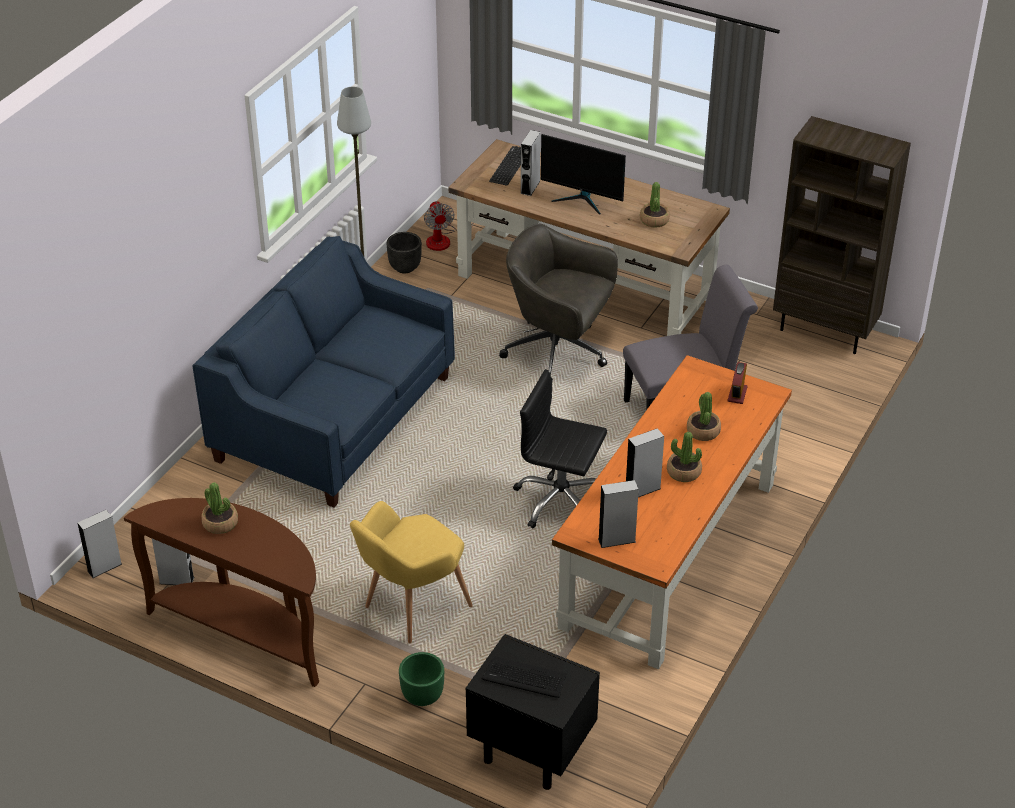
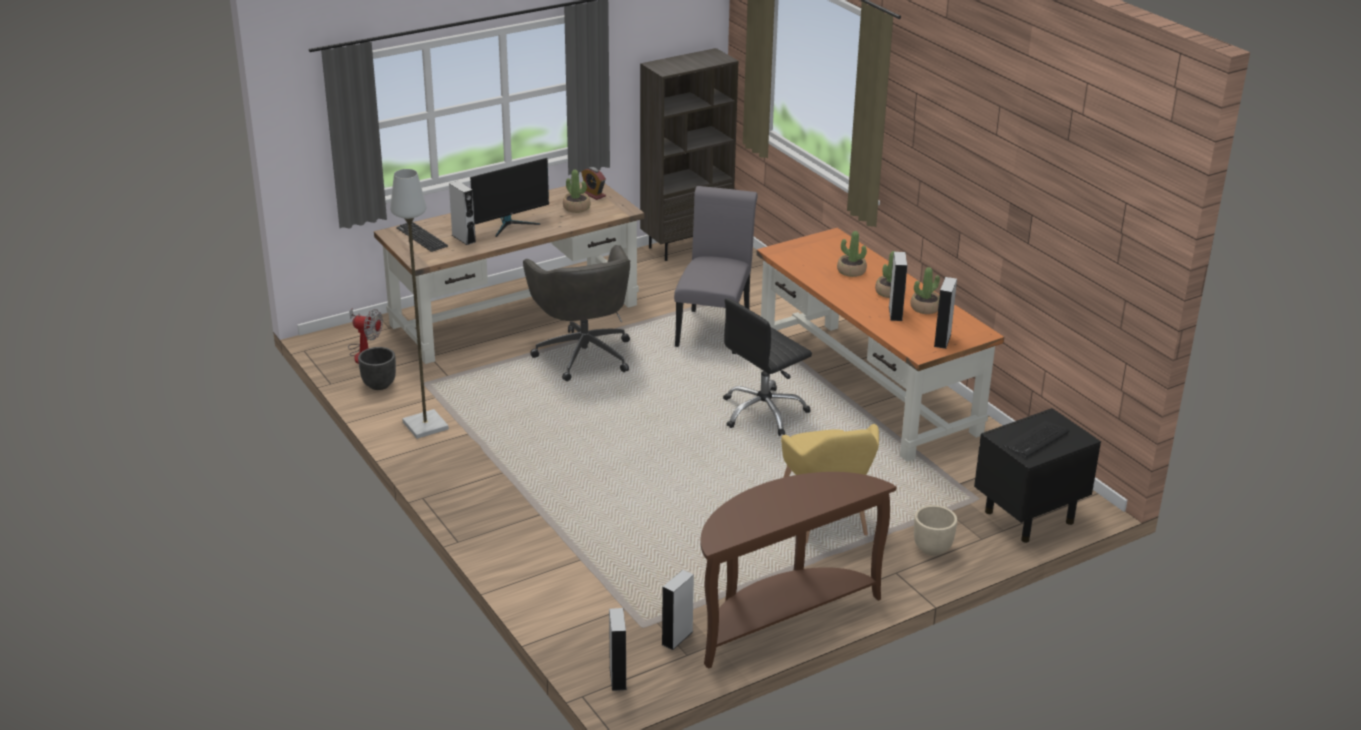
camera: 60 degrees left, 10 degrees down
blue sofa [192,236,455,507] -> none
potted plant [201,482,238,534] -> potted plant moved to [910,267,940,314]
green planter [399,652,444,706] -> beige planter [914,505,957,556]
grey office chair [499,224,618,381] -> grey office chair turned 75 degrees counterclockwise [523,245,631,381]
alarm clock [728,362,747,404] -> alarm clock moved to [581,167,606,200]

